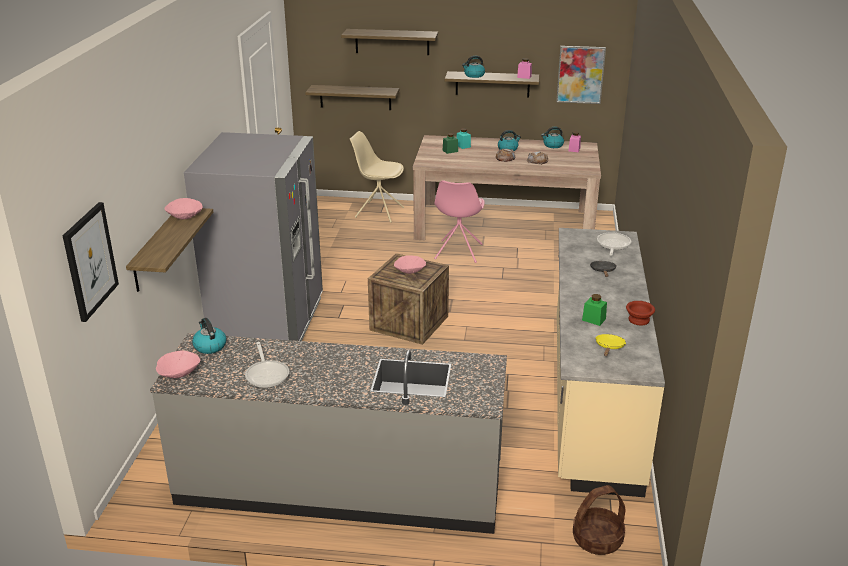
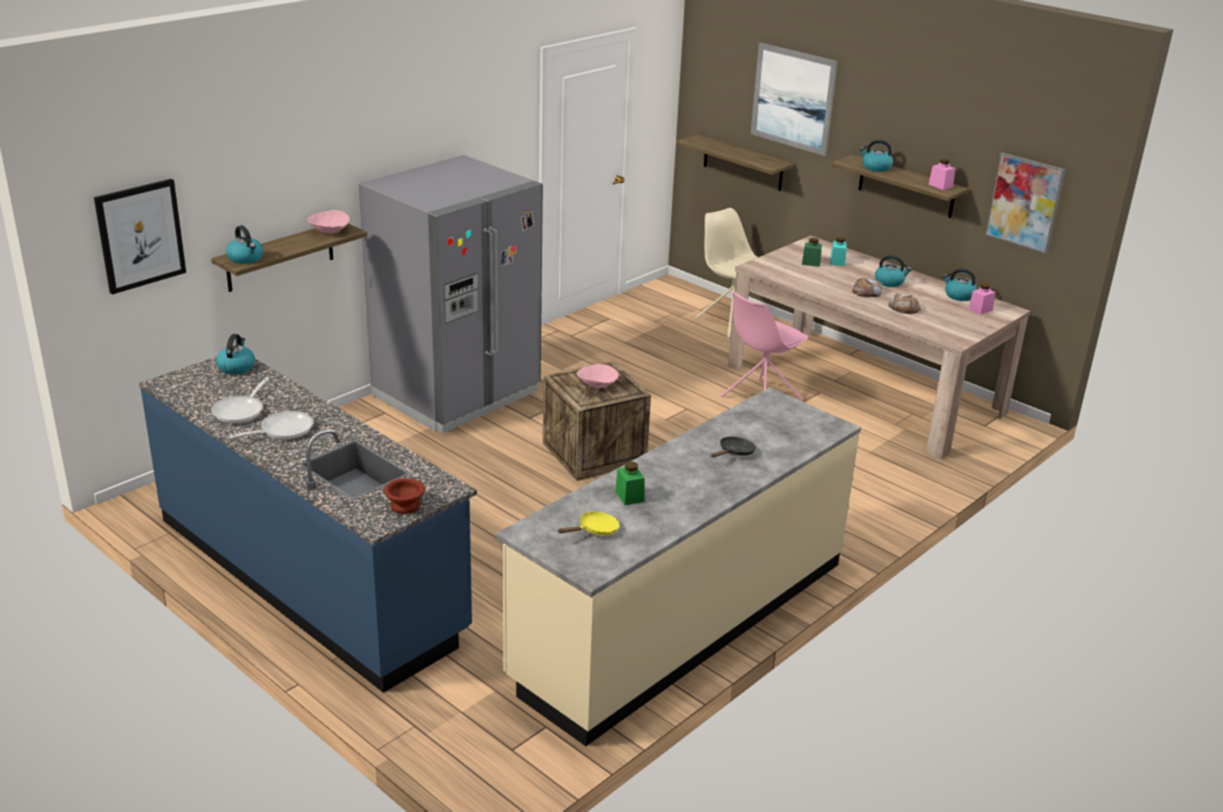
camera: 35 degrees right, 0 degrees up
grey counter [150,333,507,534] -> blue counter [139,356,477,693]
pink bowl [156,351,200,378] -> none
shelf [341,29,438,55] -> picture [751,43,838,156]
basket [573,485,625,555] -> none
frying pan [597,232,631,256] -> frying pan moved to [229,411,314,440]
brown bowl [626,301,655,325] -> brown bowl moved to [384,478,425,514]
none -> kettle [226,225,263,264]

